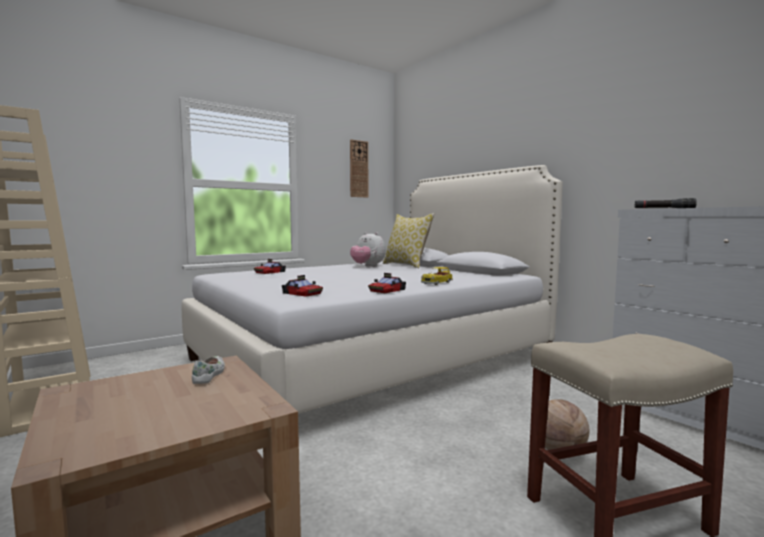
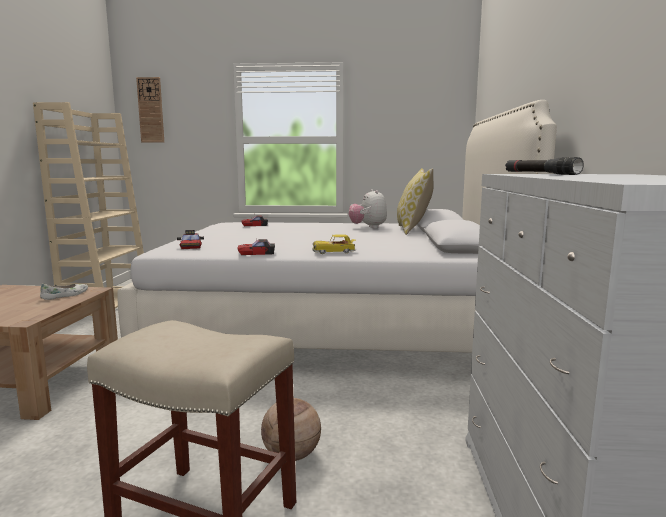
camera: 40 degrees right, 5 degrees up
wall clock [350,139,368,198] -> wall clock moved to [136,77,164,142]

